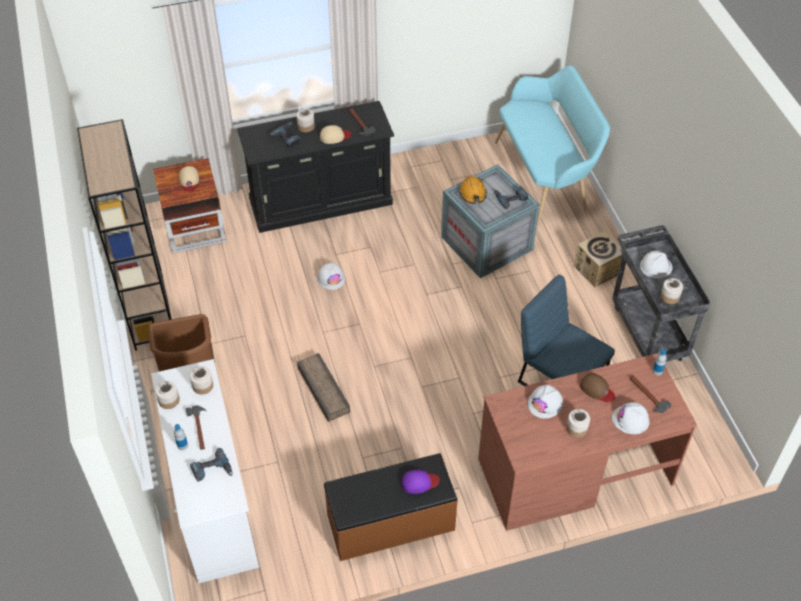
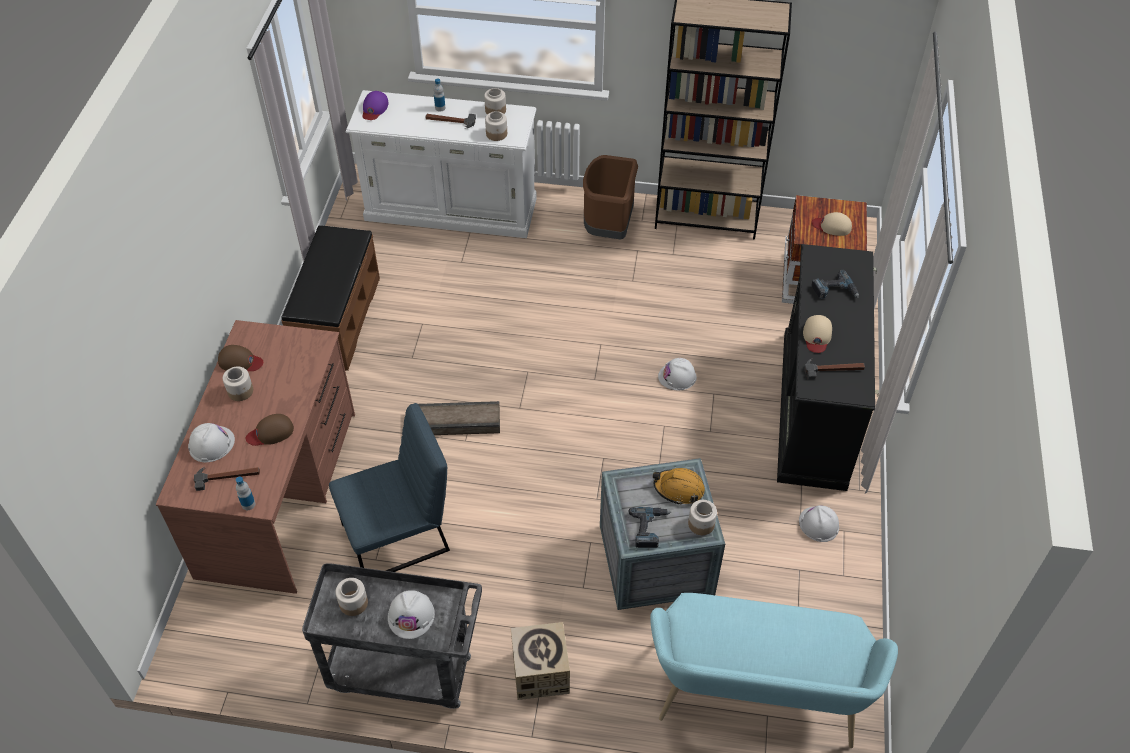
camera: 115 degrees right, 0 degrees up
power drill [190,448,233,482] -> none
jar [296,109,315,132] -> jar moved to [688,500,717,535]
crate [297,353,350,422] -> crate moved to [410,401,500,435]
purple cap [401,470,440,494] -> purple cap moved to [363,91,389,120]
white hard hat [528,385,563,418] -> white hard hat moved to [799,506,839,542]
none -> brown cap [218,345,263,371]

